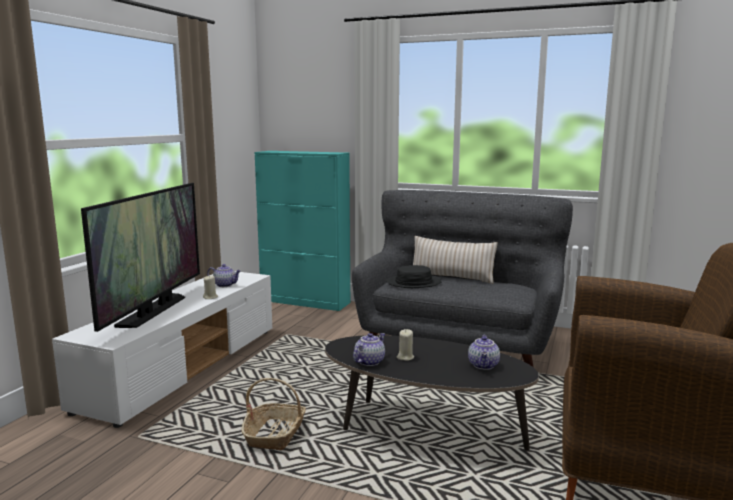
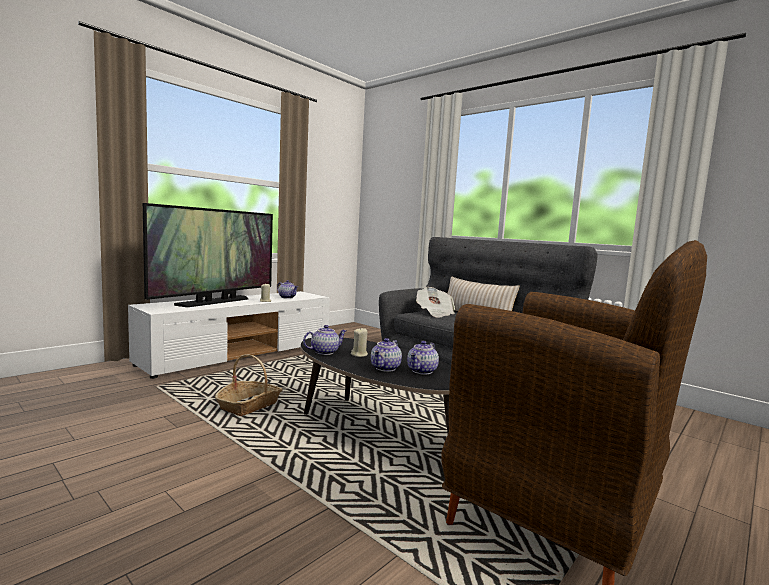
camera: 20 degrees right, 5 degrees down
turquoise cabinet [254,151,350,311] -> none
black hat [386,265,442,288] -> newspaper [416,287,455,318]
none -> teapot [371,338,402,372]

